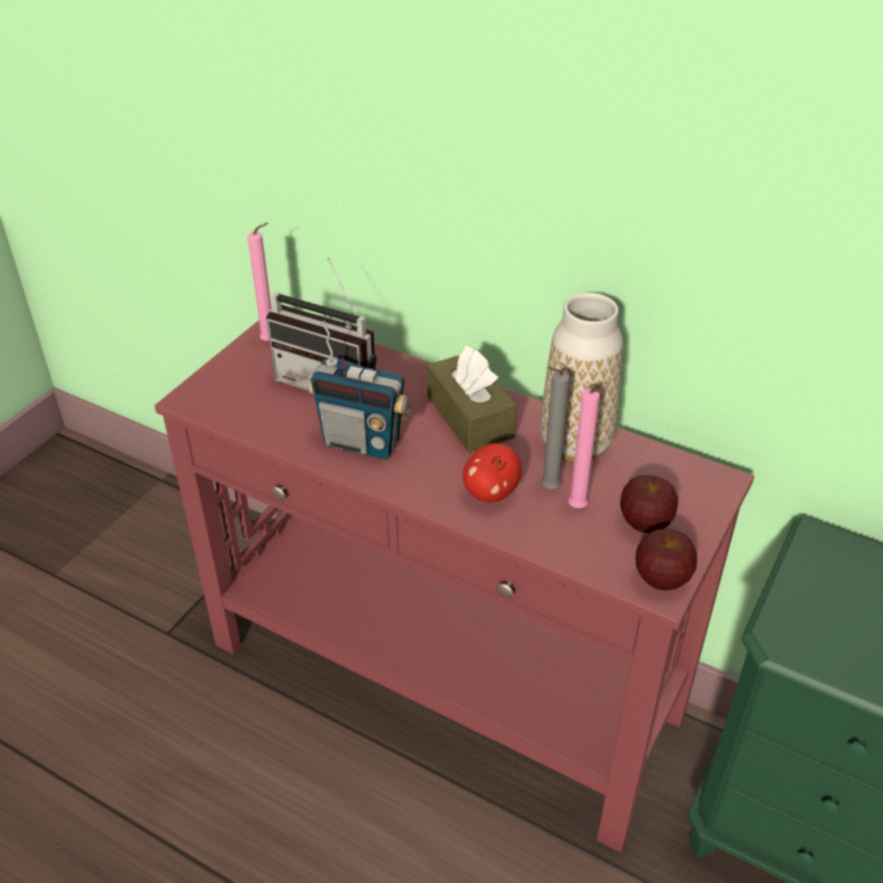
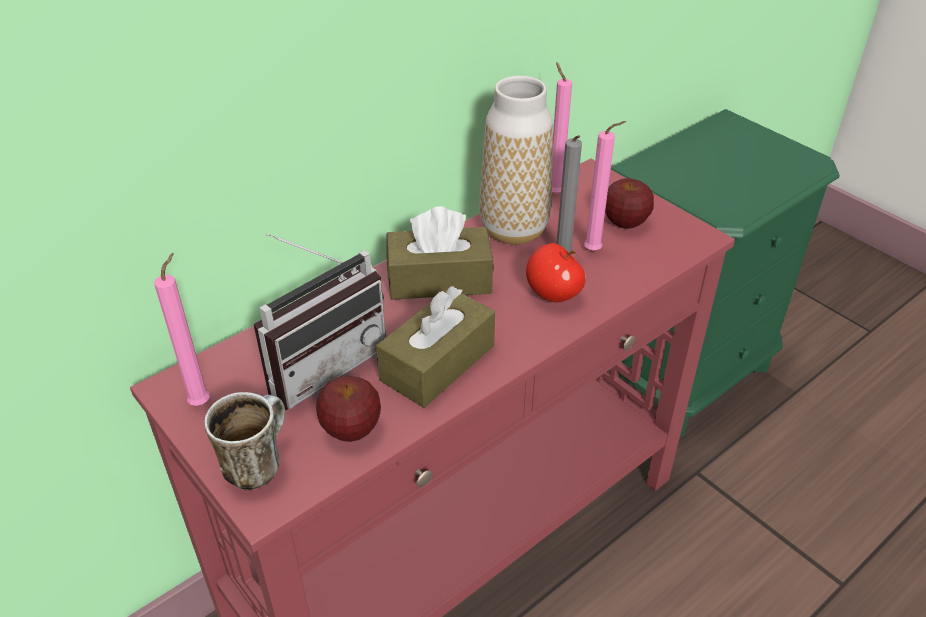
camera: 70 degrees left, 0 degrees up
radio [308,321,412,460] -> brown tissue box [376,286,495,408]
apple [636,529,697,591] -> apple moved to [316,376,381,442]
none -> mug [204,392,285,490]
none -> pink candle [552,62,572,194]

